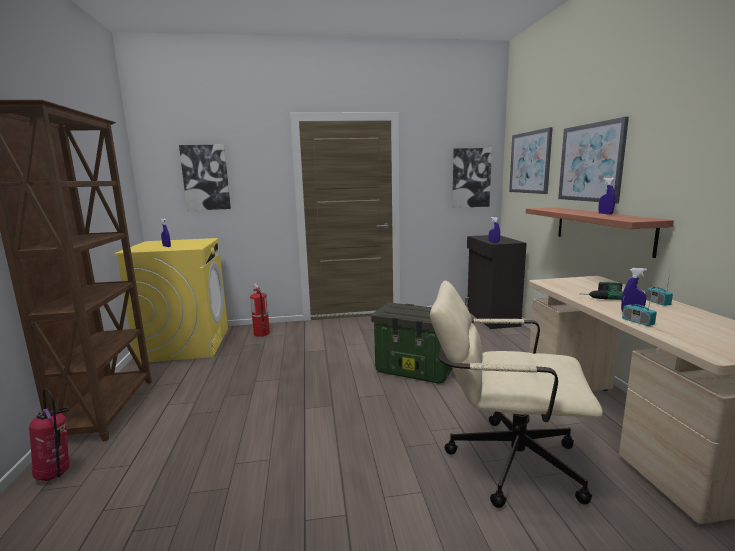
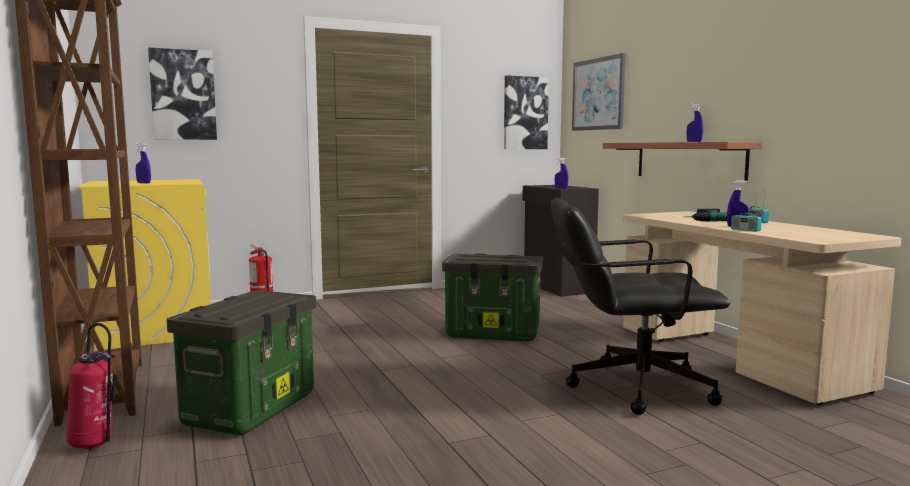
camera: 15 degrees left, 5 degrees down
beige office chair [430,281,603,508] -> black office chair [551,198,730,415]
picture [558,117,629,203] -> none
none -> storage box [167,290,316,436]

